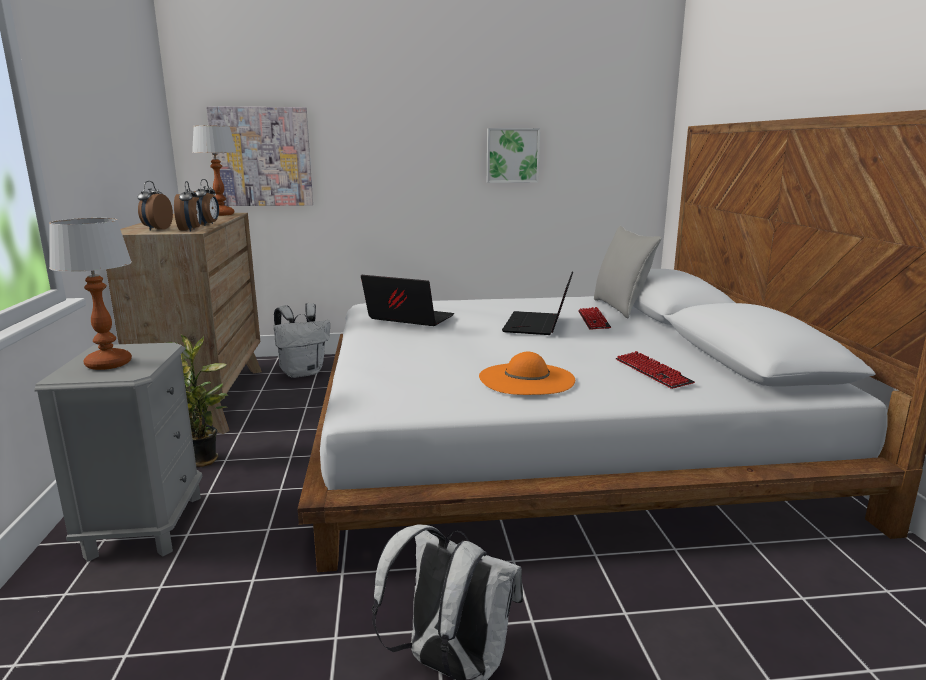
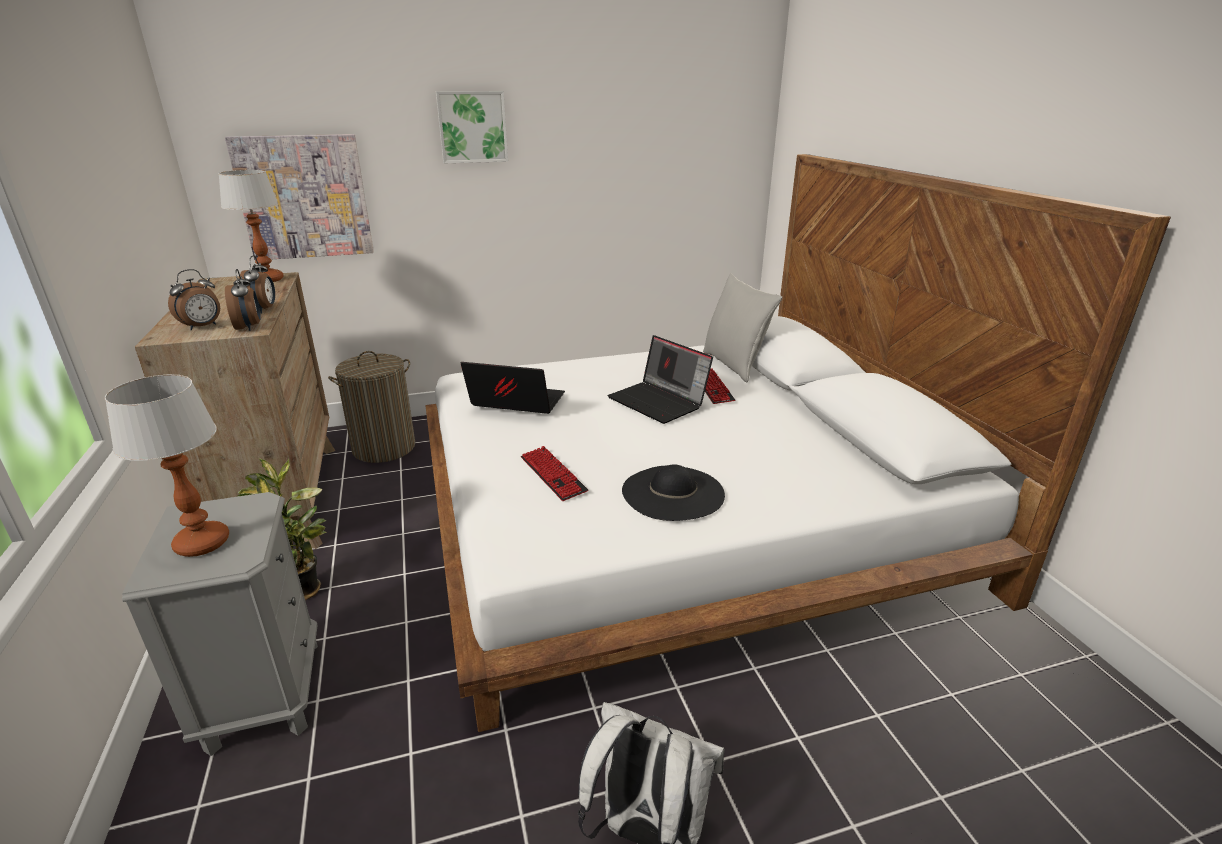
camera: 10 degrees left, 10 degrees up
alarm clock [138,181,173,231] -> alarm clock turned 135 degrees counterclockwise [168,269,220,330]
white backpack [274,303,330,378] -> laundry basket [328,351,415,463]
orange hat [479,352,575,395] -> black hat [622,465,725,521]
picture [487,128,540,183] -> picture moved to [436,91,508,163]
laptop [502,272,573,335] -> laptop turned 45 degrees counterclockwise [608,335,713,424]
keyboard [616,351,695,389] -> keyboard moved to [521,446,588,501]

